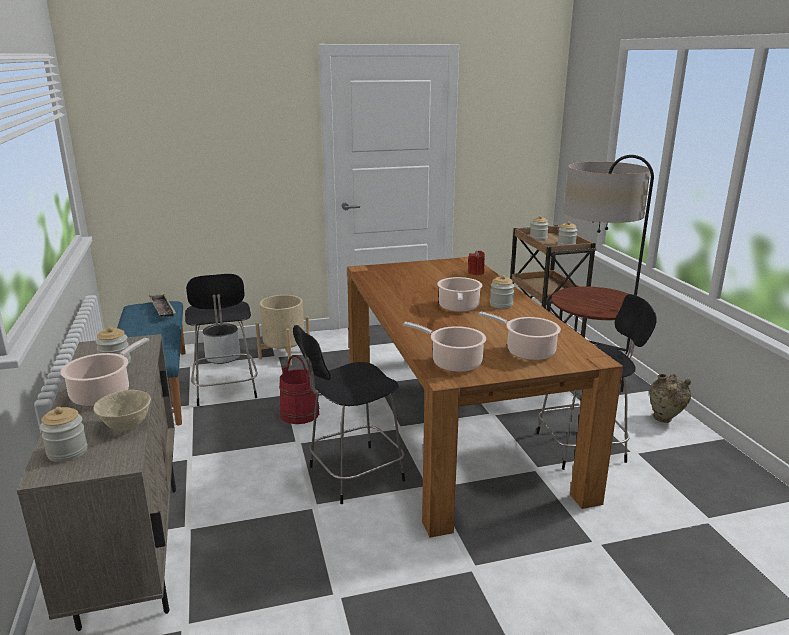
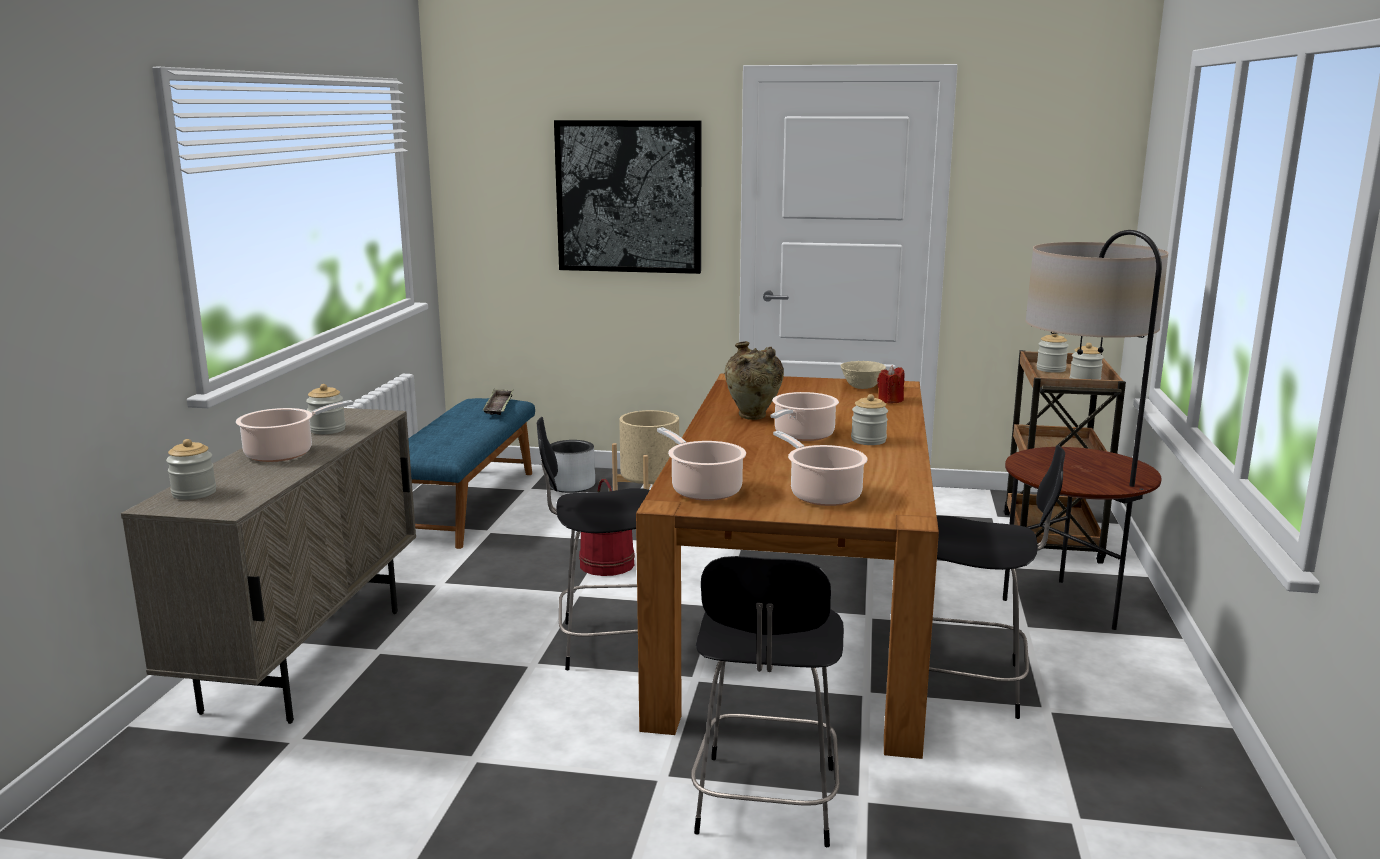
camera: 25 degrees right, 5 degrees down
beige bowl [94,390,151,431] -> beige bowl moved to [840,361,886,389]
black chair [185,274,258,406] -> black chair moved to [691,556,844,847]
beige vase [649,374,691,423] -> beige vase moved to [724,341,784,420]
none -> picture [554,120,702,274]

